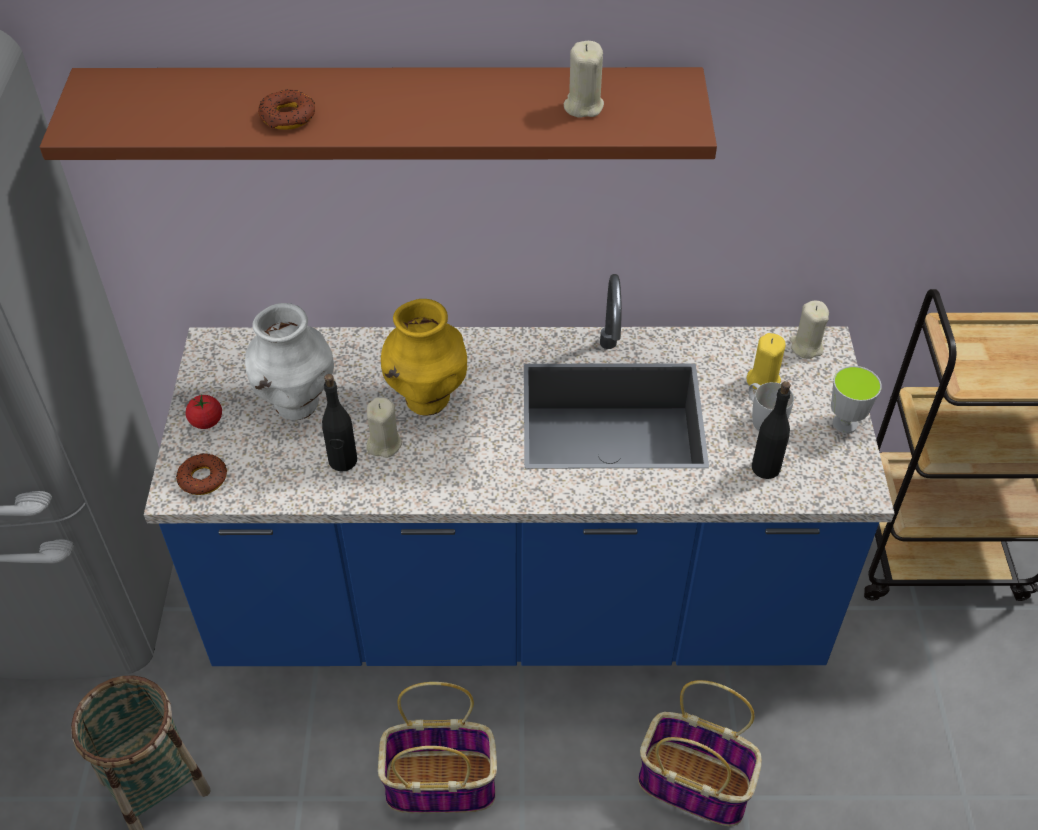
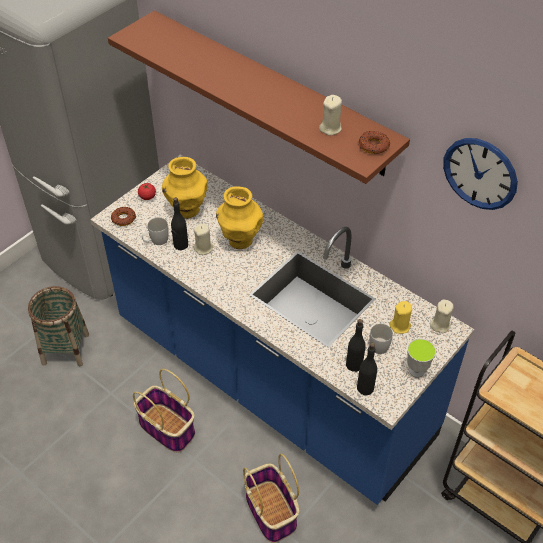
camera: 40 degrees right, 0 degrees up
white vase [245,303,334,421] -> yellow vase [162,157,208,219]
donut [258,90,315,130] -> donut moved to [359,131,390,154]
none -> white mug [142,217,169,245]
none -> black bottle [357,343,377,395]
none -> wall clock [443,138,518,210]

